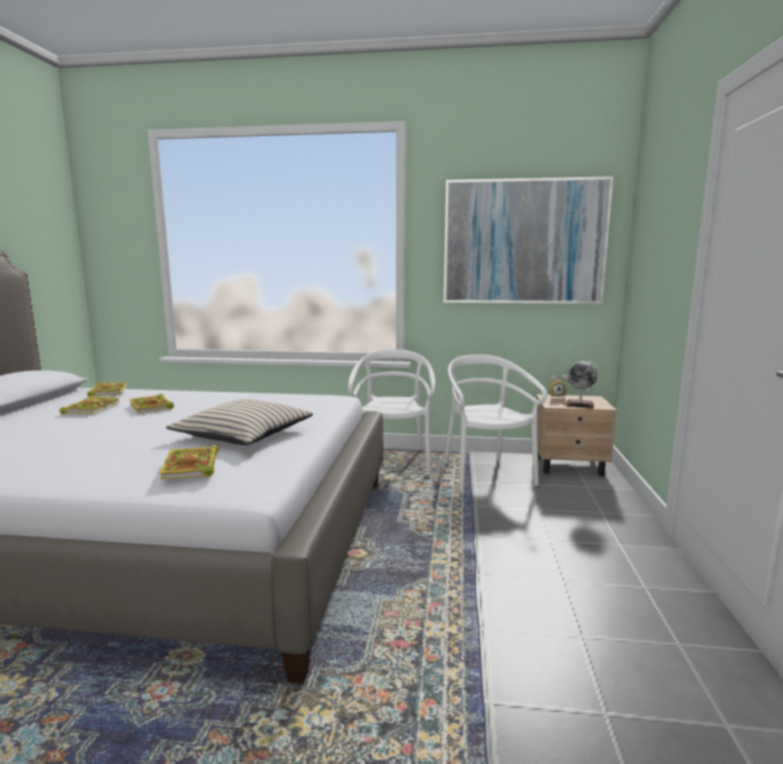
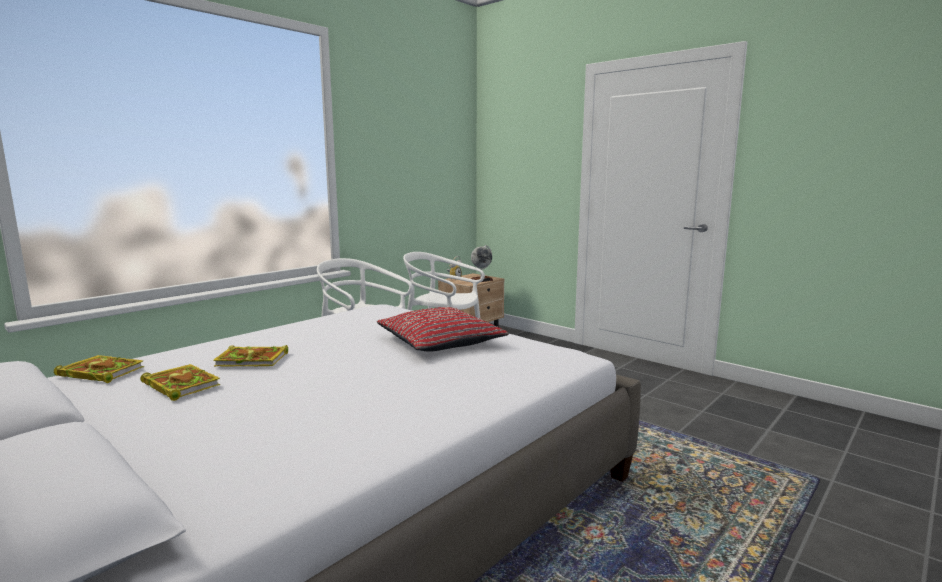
camera: 55 degrees left, 0 degrees up
book [159,445,219,480] -> none
beige pillow [166,399,313,445] -> red pillow [377,307,509,352]
picture [444,176,613,304] -> none

